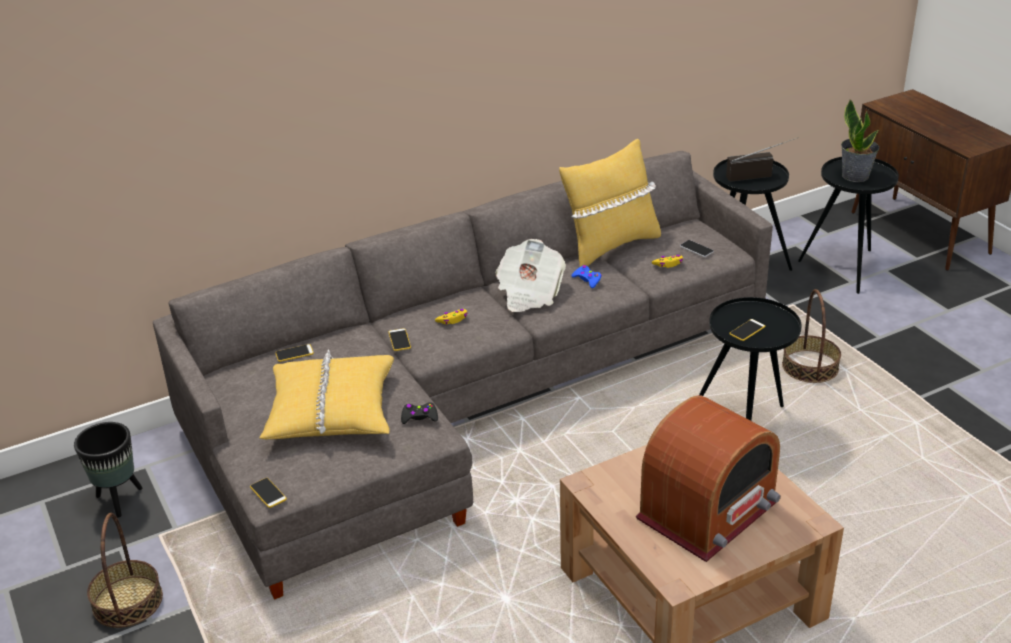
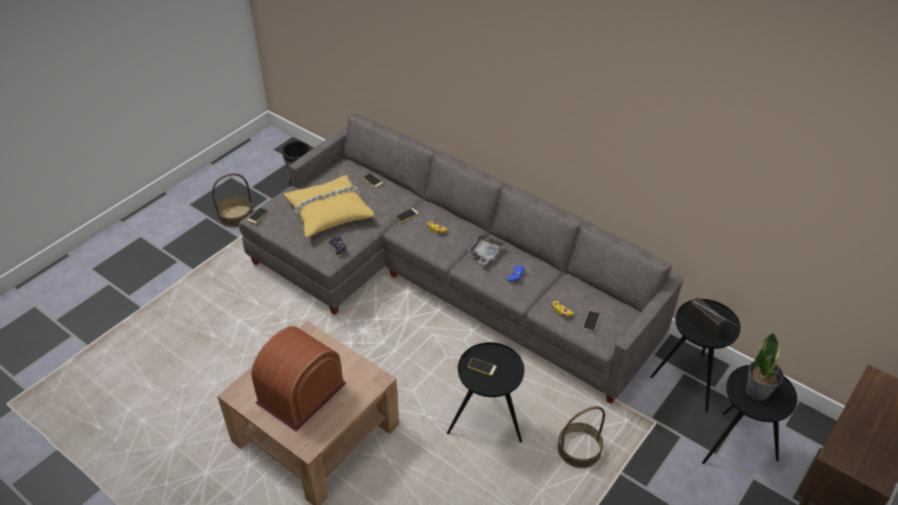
camera: 65 degrees right, 10 degrees up
newspaper [495,239,566,312] -> grey tray [467,234,504,265]
yellow pillow [559,139,661,267] -> none
radio [636,395,781,562] -> radio turned 105 degrees clockwise [251,326,346,431]

